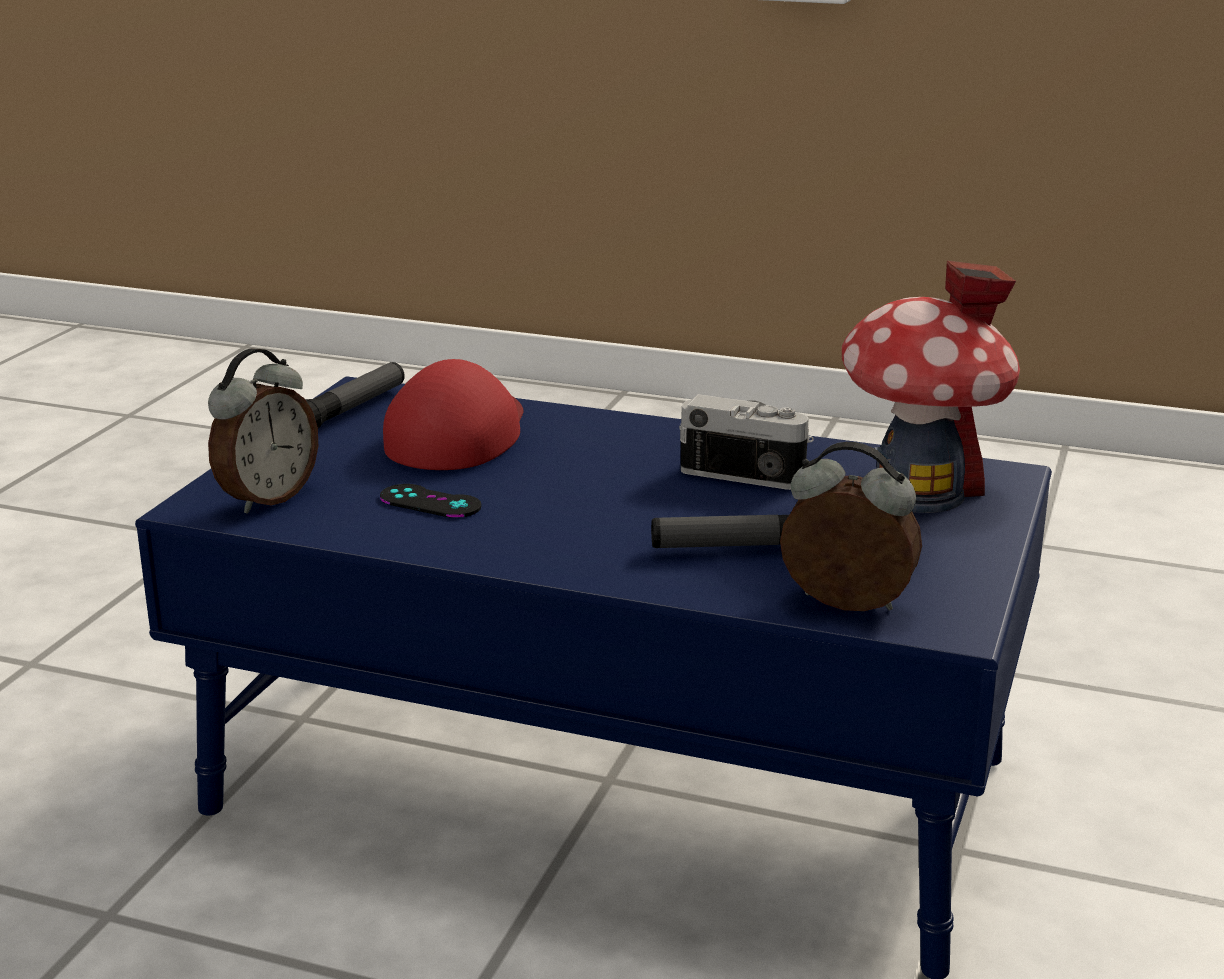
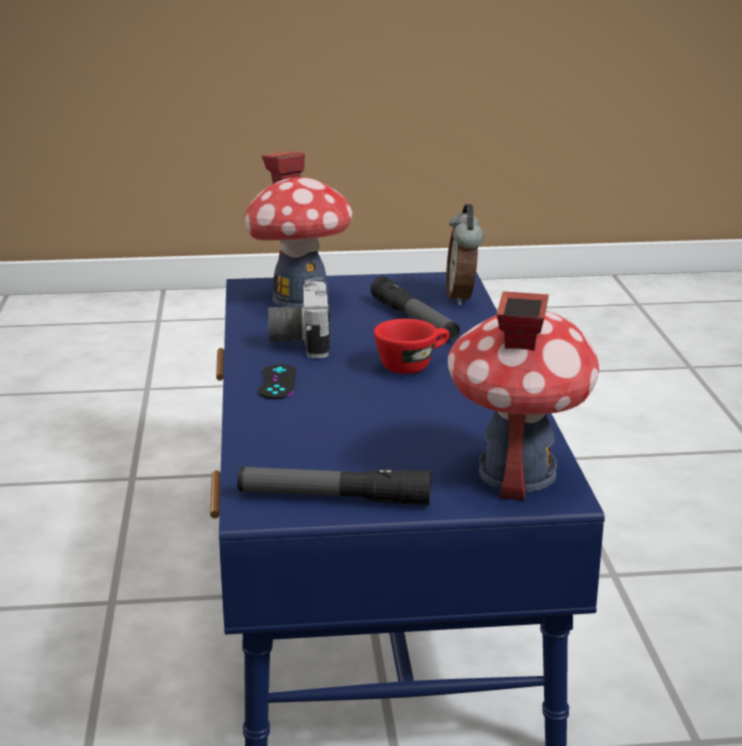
camera: 115 degrees left, 0 degrees up
alarm clock [208,348,318,514] -> toy house [448,291,599,501]
black game controller [380,484,481,518] -> black game controller moved to [258,364,296,399]
red cap [383,359,523,470] -> none
none -> red cup [374,319,449,374]

